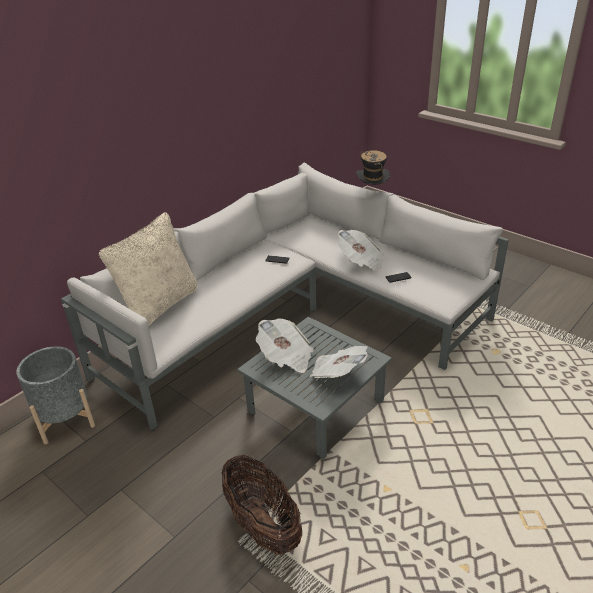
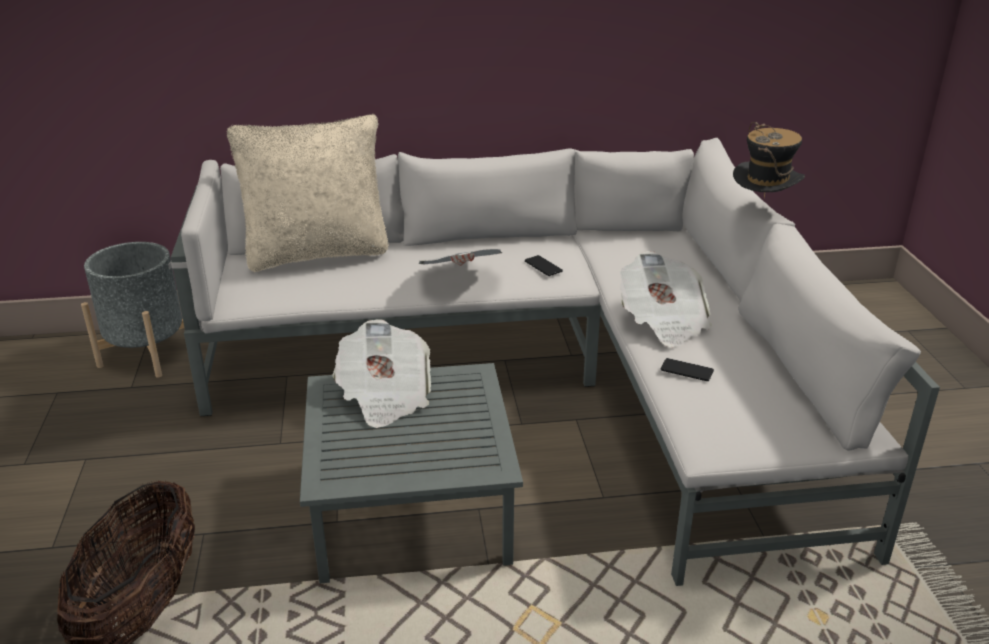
camera: 40 degrees right, 5 degrees down
newspaper [310,346,368,378] -> newspaper moved to [419,249,502,266]

